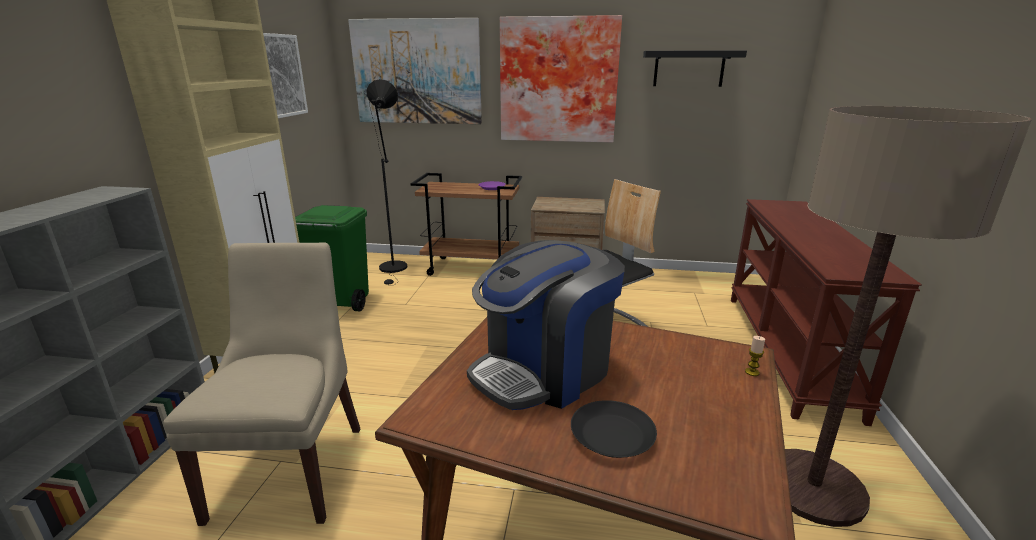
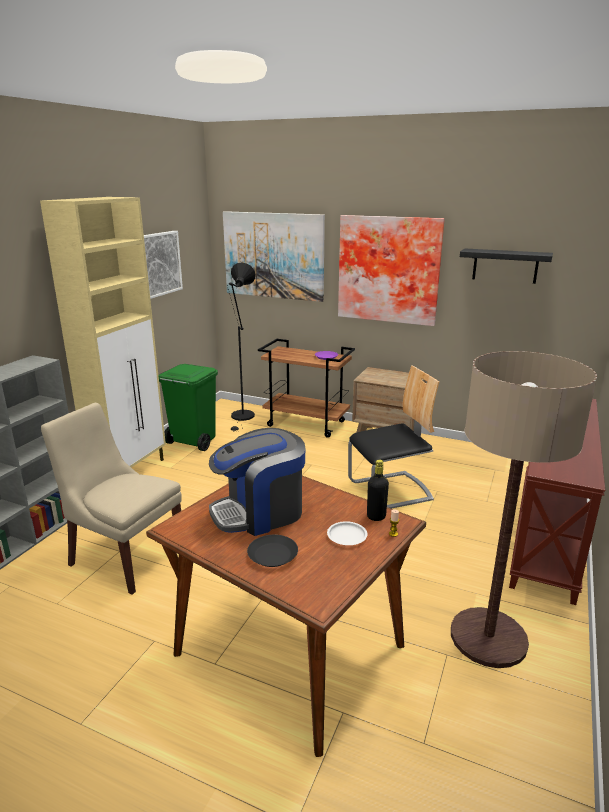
camera: 15 degrees right, 0 degrees up
beige chair [163,243,360,526] -> beige chair turned 75 degrees counterclockwise [41,403,182,595]
none -> white plate [327,521,368,545]
none -> black bottle [367,460,389,521]

